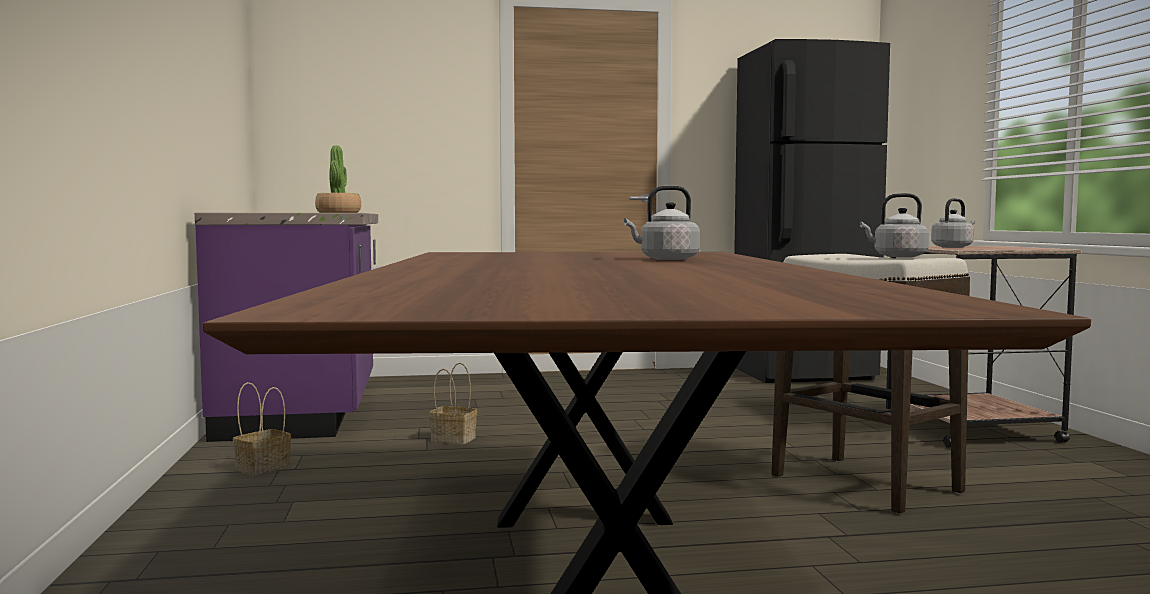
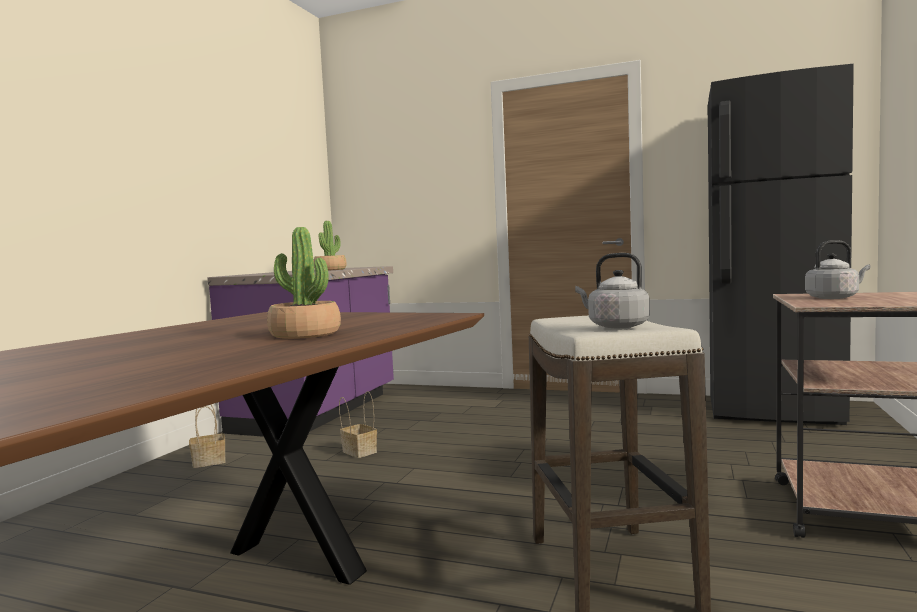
camera: 30 degrees right, 0 degrees up
grey kettle [624,186,700,260] -> potted plant [267,227,341,339]

